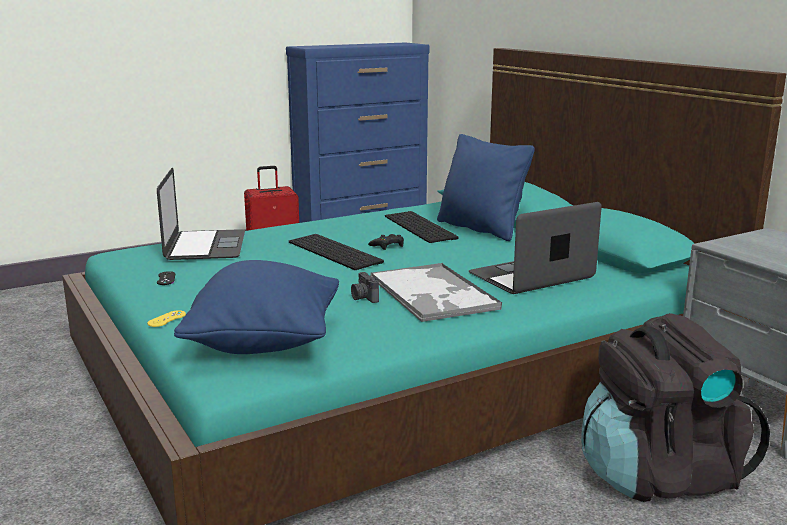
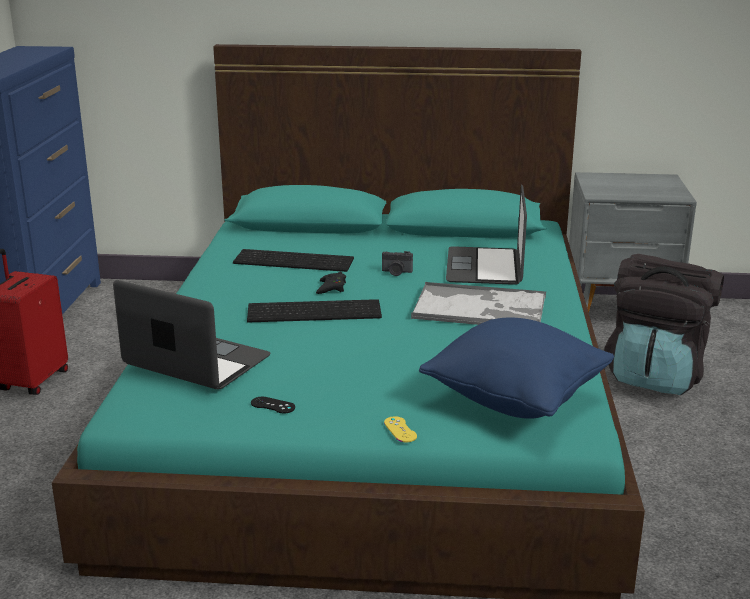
camera: 55 degrees left, 5 degrees up
camera [351,272,379,303] -> camera moved to [382,251,413,276]
blue pillow [437,134,535,241] -> none

